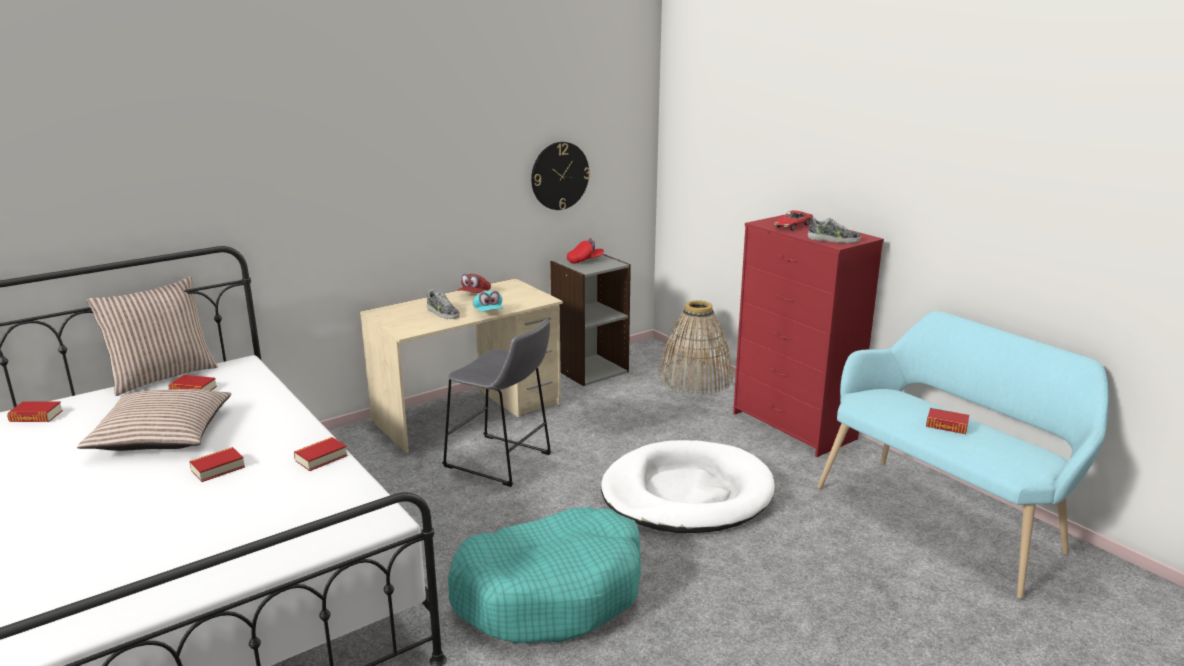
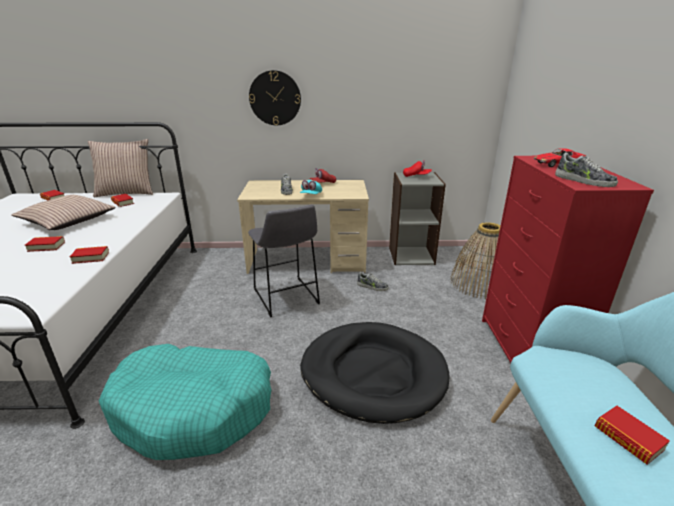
camera: 35 degrees right, 5 degrees up
wall clock [531,142,590,210] -> wall clock moved to [249,70,301,125]
white dog bed [601,440,775,533] -> black dog bed [300,322,449,424]
none -> shoe [357,272,389,291]

